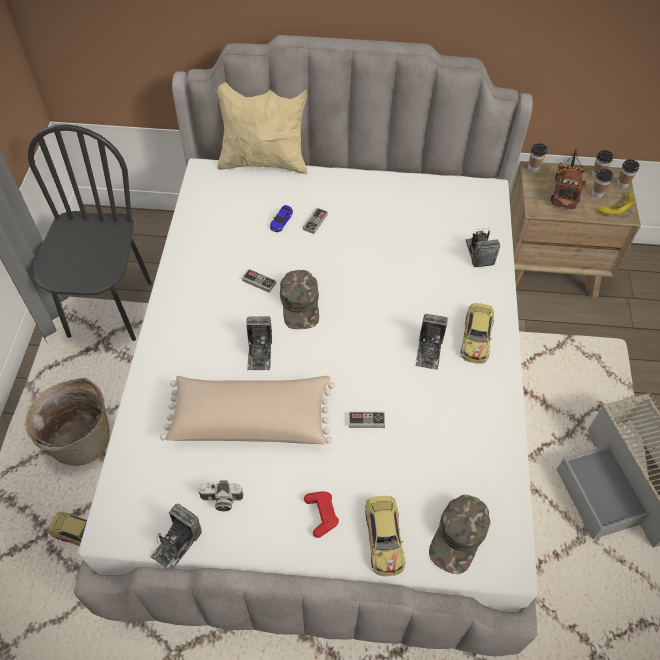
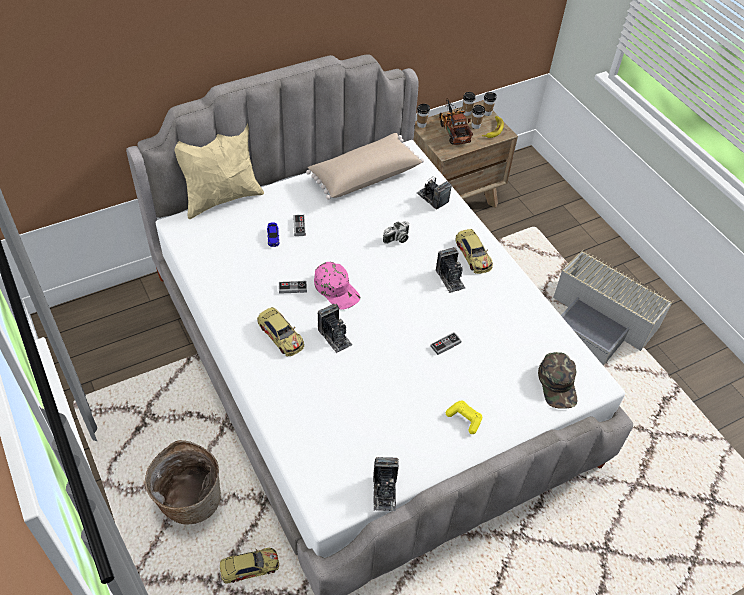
camera: 35 degrees left, 5 degrees down
black chair [28,124,152,341] -> none
beige pillow [160,376,335,444] -> beige pillow moved to [306,133,424,200]
camera [197,481,243,511] -> camera moved to [383,221,409,244]
green cap [280,270,319,329] -> pink cap [314,262,360,310]
red game controller [304,492,339,538] -> yellow game controller [446,400,482,434]
toy car [365,496,405,576] -> toy car moved to [257,307,304,356]

